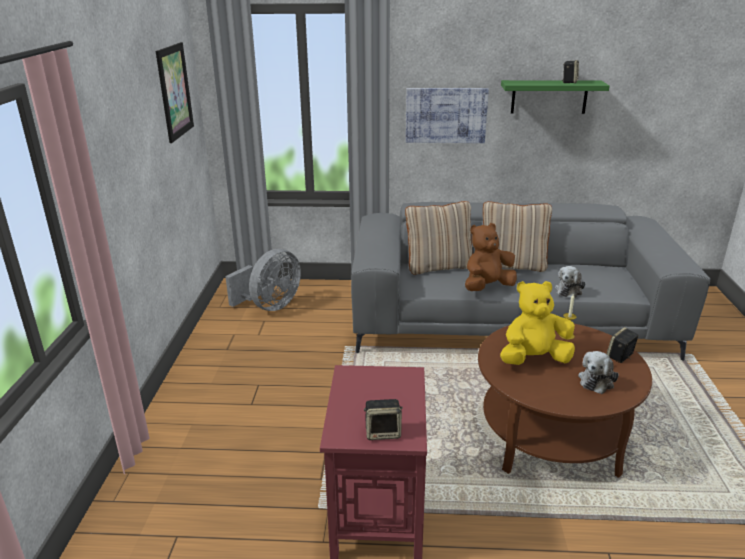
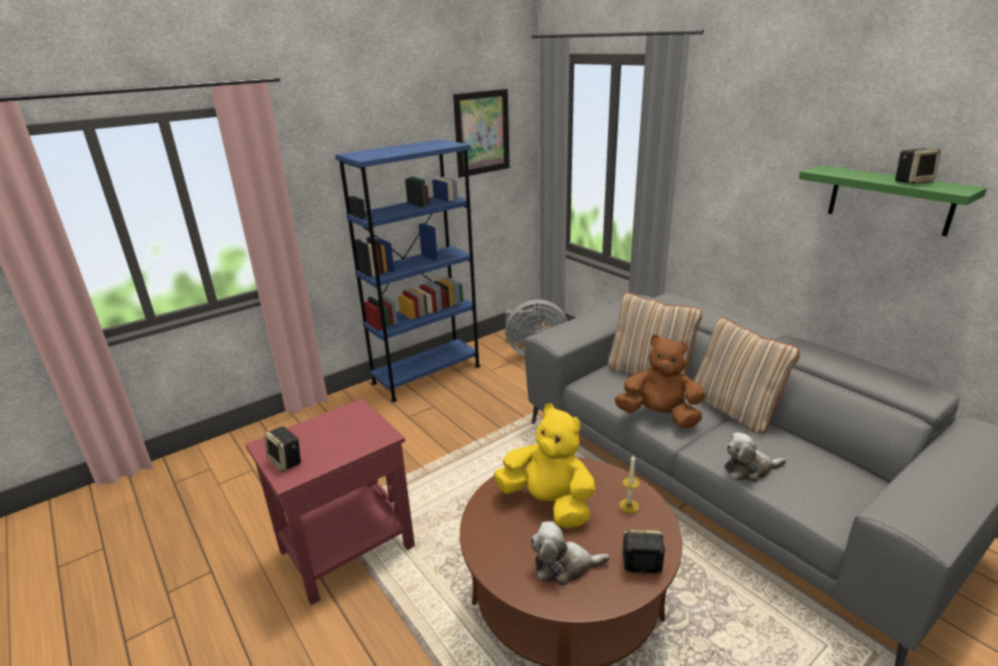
camera: 50 degrees right, 0 degrees up
picture [406,88,489,143] -> none
none -> blue bookcase [335,139,480,402]

